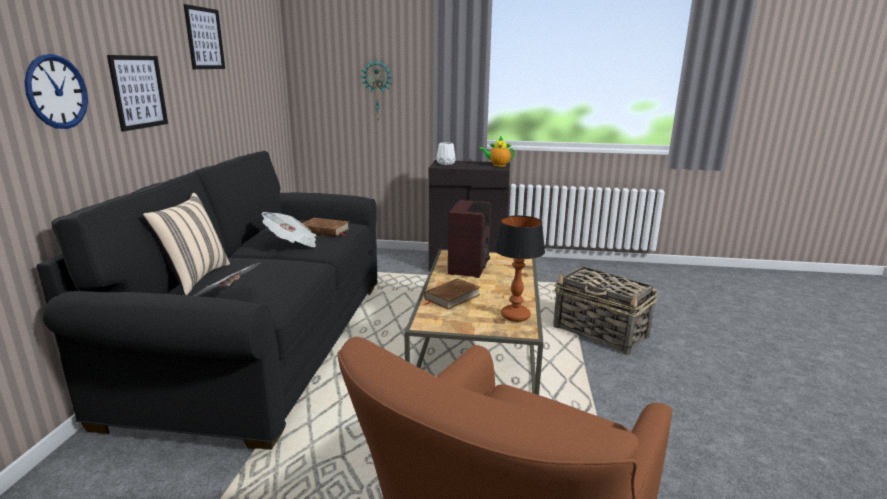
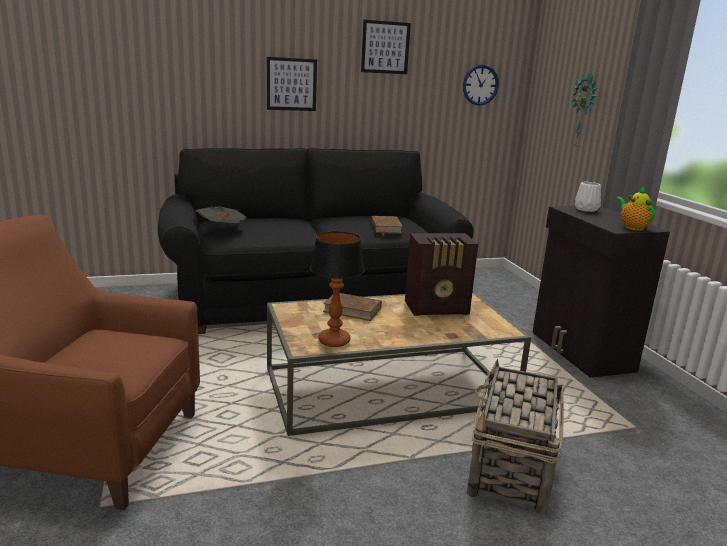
camera: 65 degrees right, 0 degrees up
wall clock [24,54,88,129] -> wall clock moved to [463,65,499,105]
beige pillow [142,193,230,295] -> none
newspaper [262,212,316,247] -> none

